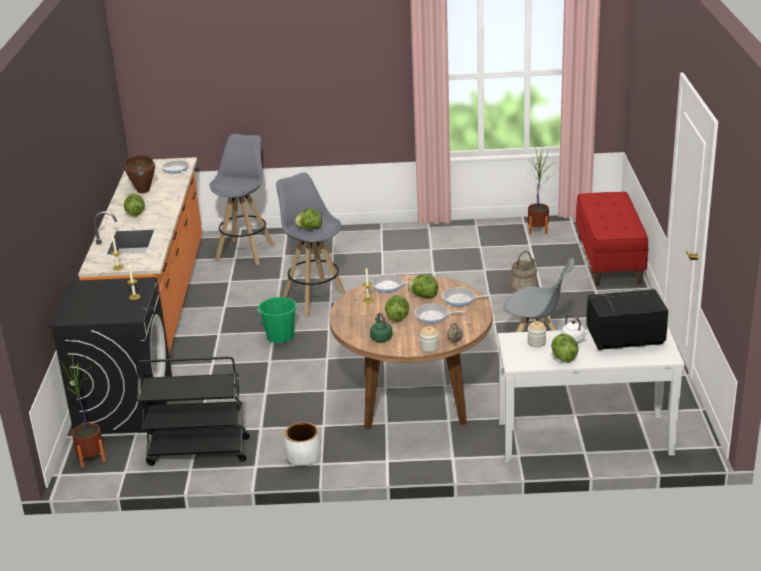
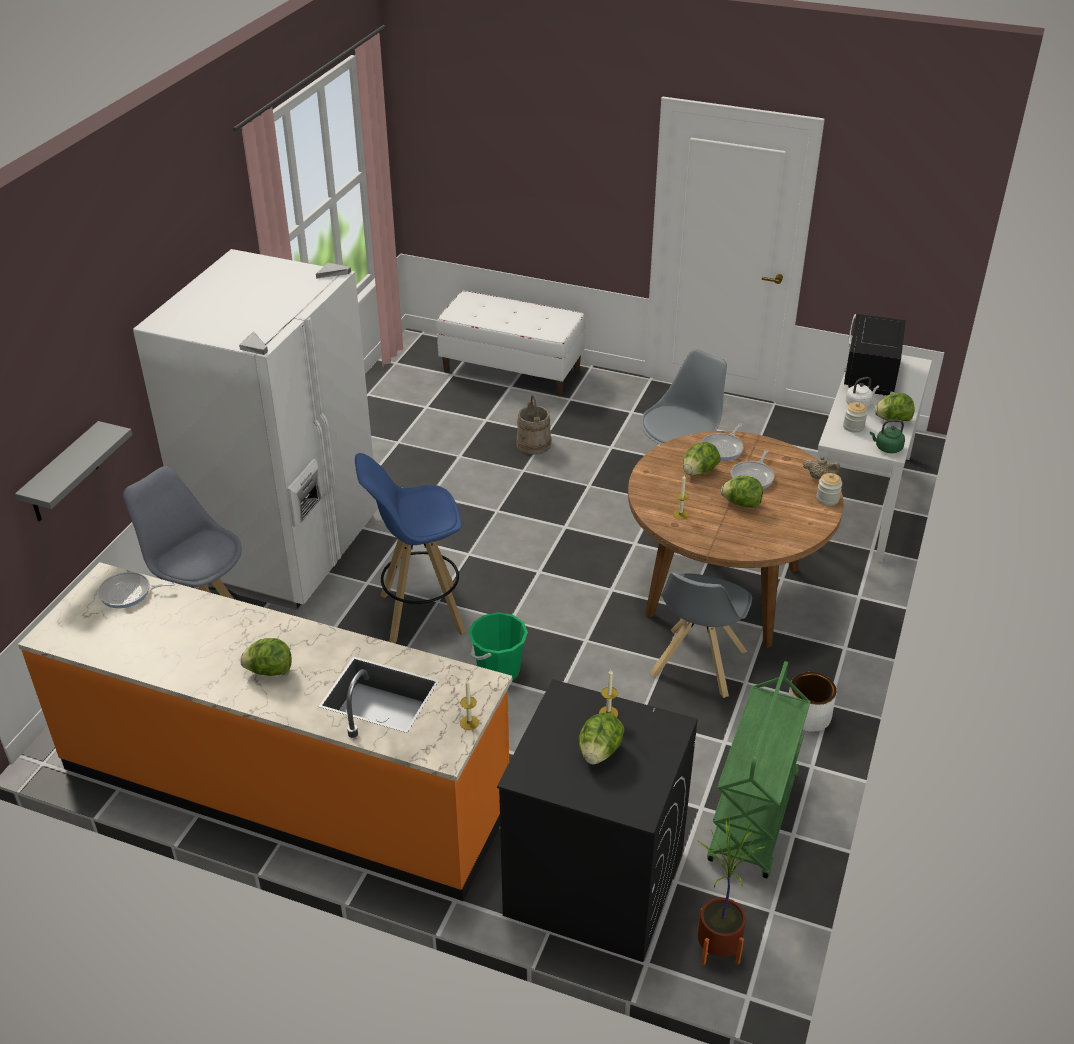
camera: 70 degrees left, 10 degrees up
brown cooking pot [124,155,155,193] -> none
black cart [136,356,250,466] -> green cart [707,661,810,878]
grey stool [276,172,346,318] -> blue stool [355,453,466,643]
lettuce [295,208,322,230] -> lettuce moved to [578,713,625,765]
green kettle [370,313,393,342] -> green kettle moved to [870,420,905,453]
frying pan [371,274,409,293] -> none
potted plant [527,146,554,234] -> none
red bench [576,192,648,286] -> white bench [437,291,585,396]
none -> grey shelf [15,421,133,522]
none -> white fridge [133,249,378,611]
none -> grey chair [650,572,752,698]

